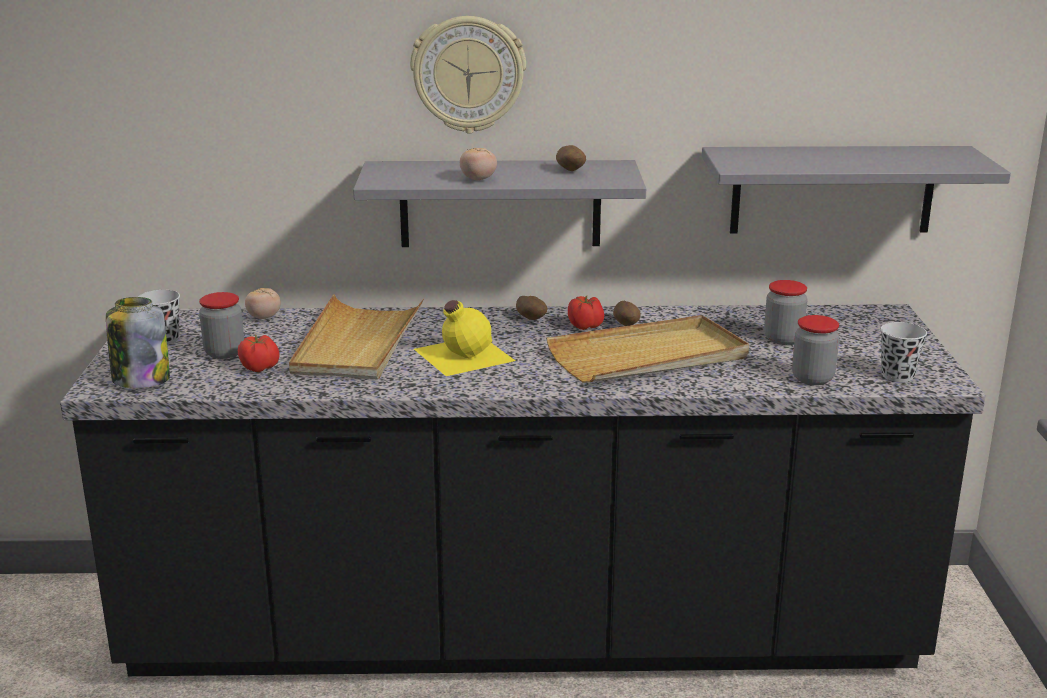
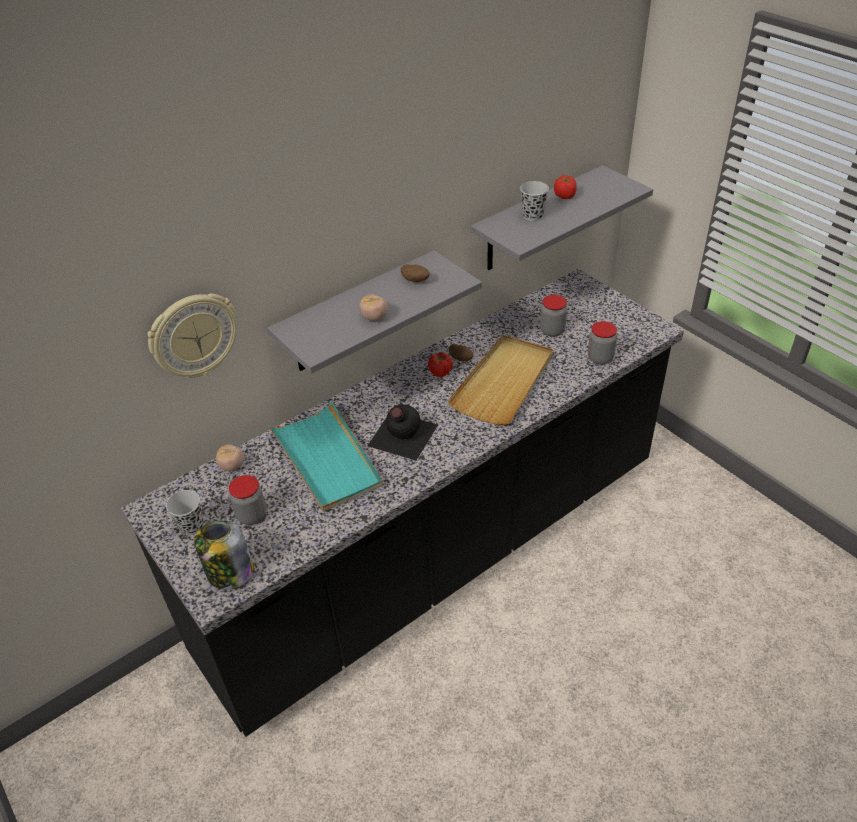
camera: 35 degrees left, 20 degrees up
tomato [238,335,279,372] -> tomato moved to [554,175,577,199]
beige tray [289,294,424,379] -> turquoise tray [268,400,383,512]
wall clock [410,16,526,134] -> wall clock moved to [148,293,237,378]
yellow bottle [414,300,515,376] -> black bottle [367,404,438,460]
potato [516,296,547,320] -> none
black cup [881,322,927,382] -> black cup moved to [520,181,549,221]

